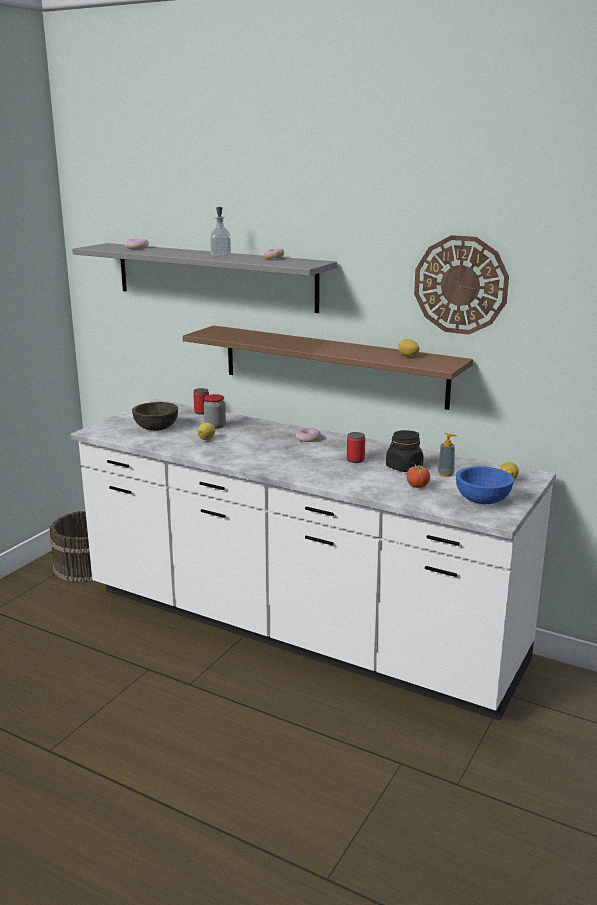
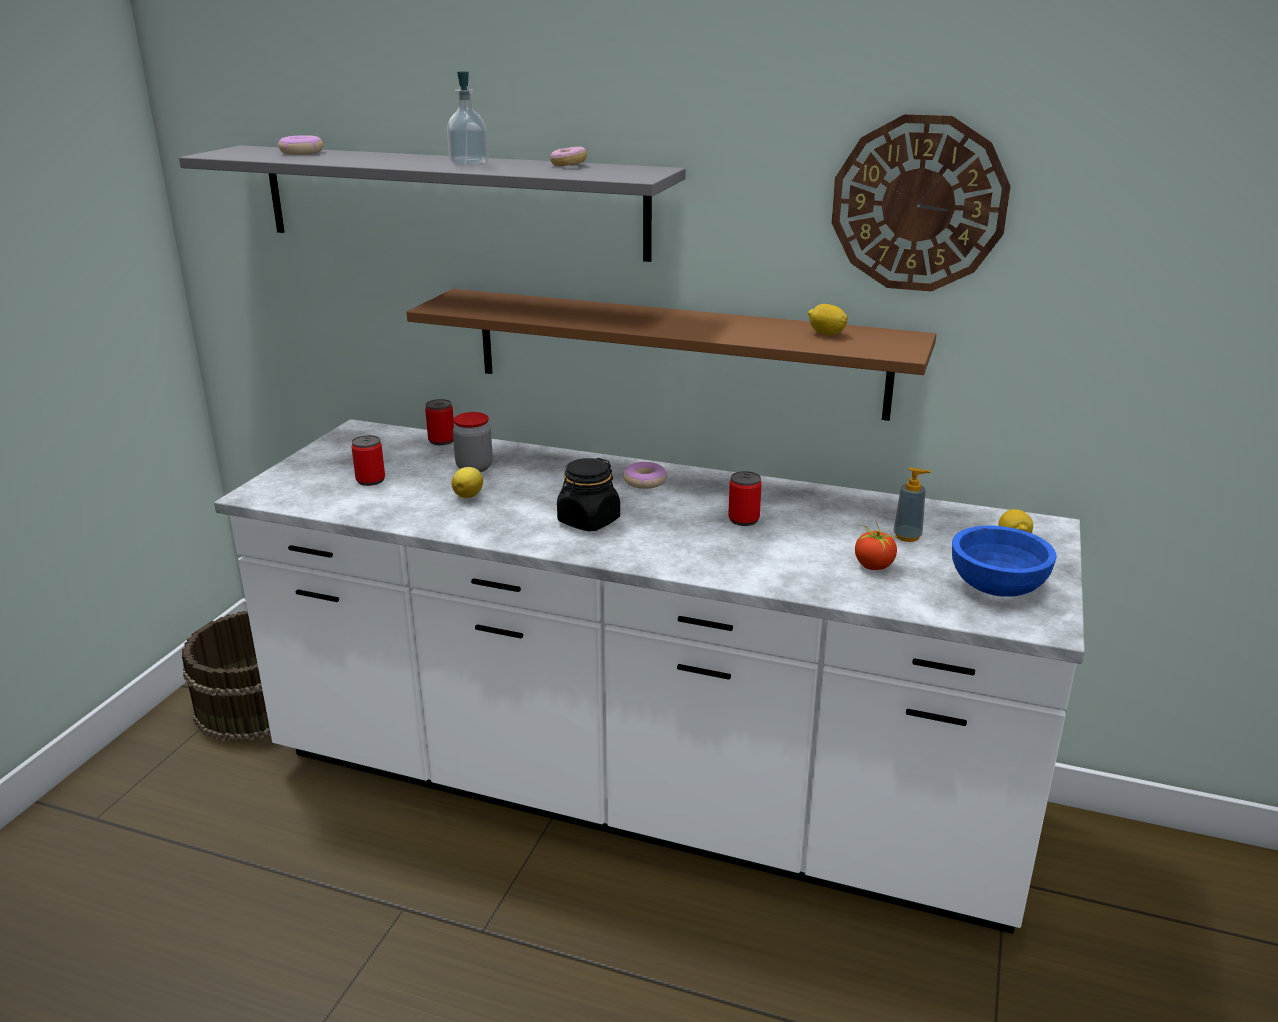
camera: 10 degrees left, 5 degrees up
brown bowl [132,402,178,431] -> can [351,435,385,486]
black jar [386,430,423,472] -> black jar moved to [557,458,620,531]

